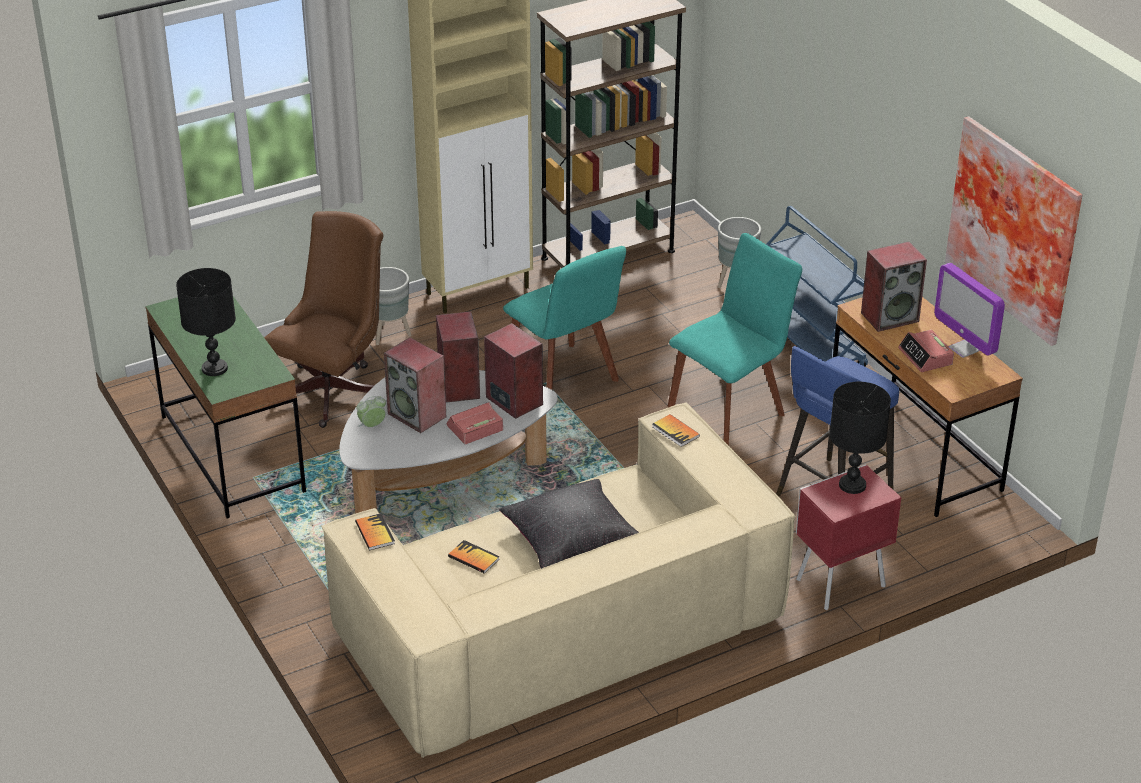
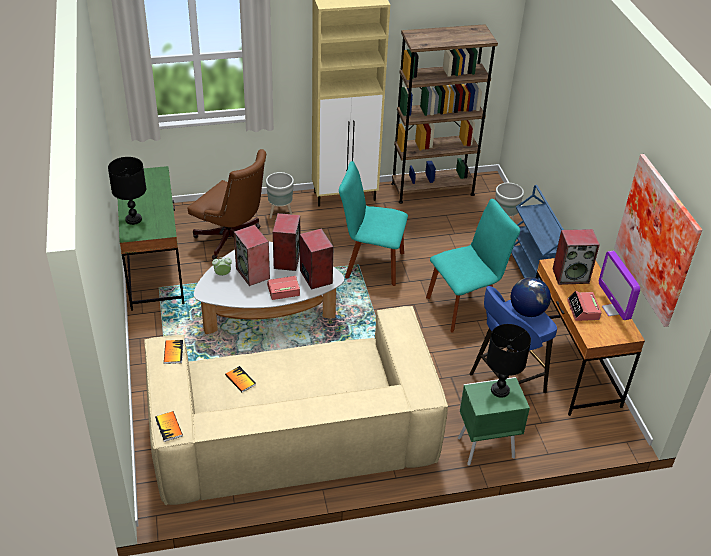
camera: 15 degrees right, 5 degrees up
brown office chair [264,211,383,428] -> brown office chair turned 75 degrees clockwise [187,149,266,260]
black pillow [499,479,639,569] -> none
turquoise chair [503,246,626,390] -> turquoise chair turned 120 degrees clockwise [339,161,408,286]
book [652,414,700,447] -> book moved to [155,411,183,442]
red nightstand [796,464,901,610] -> green nightstand [458,377,530,466]
none -> globe [511,277,551,317]

